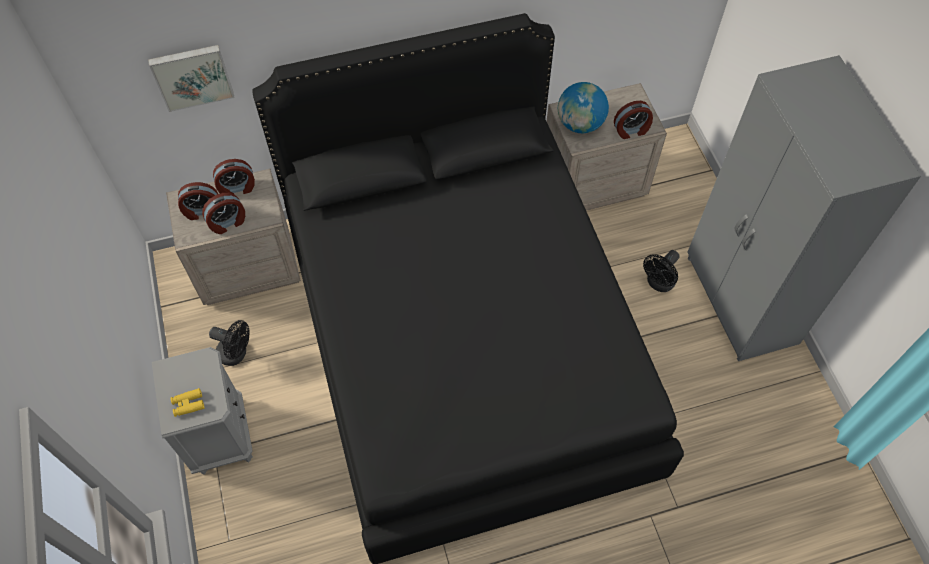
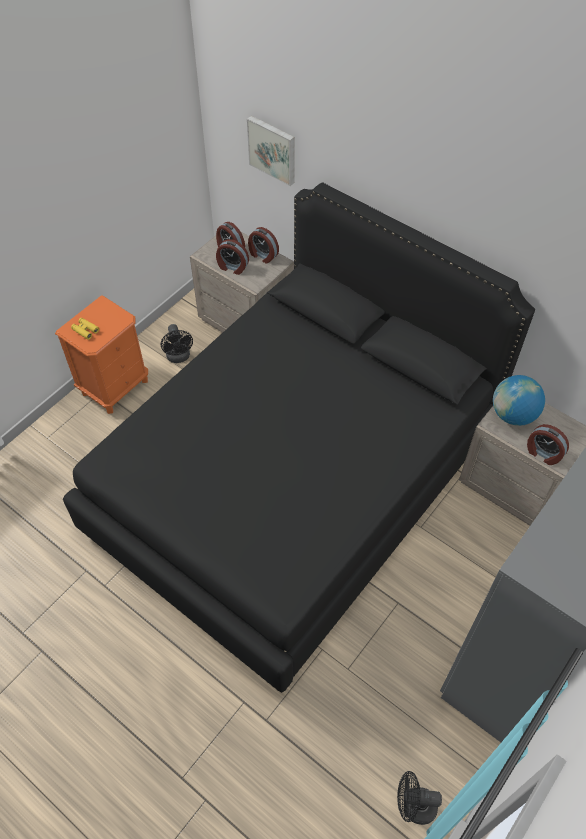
camera: 55 degrees right, 5 degrees down
grey nightstand [152,347,253,475] -> orange nightstand [55,295,148,414]
black fan [643,250,680,292] -> black fan moved to [397,771,442,825]

